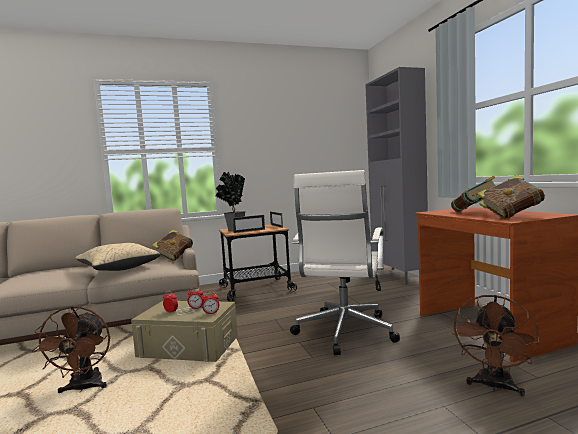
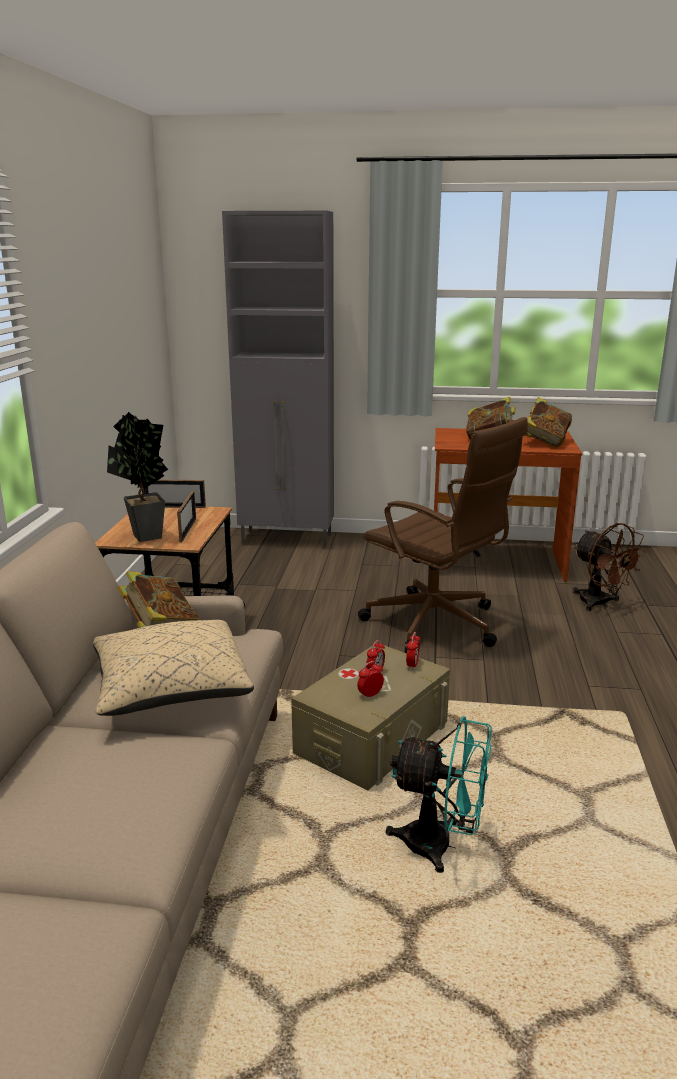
camera: 65 degrees left, 15 degrees up
brown fan [32,306,110,393] -> turquoise fan [386,717,492,873]
white office chair [290,170,400,355] -> brown office chair [358,417,528,653]

